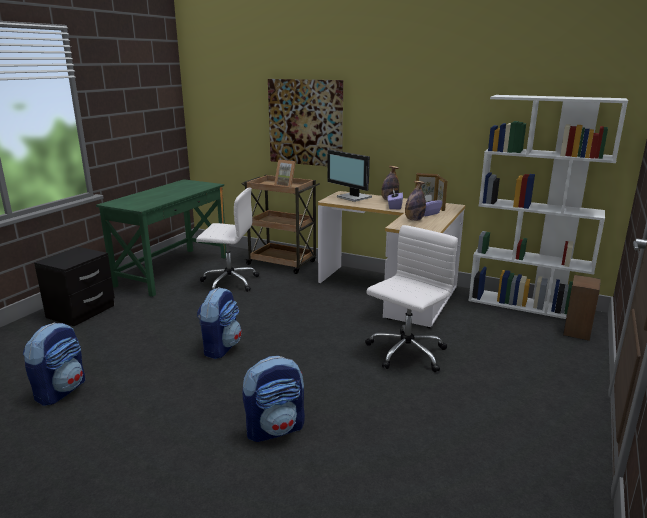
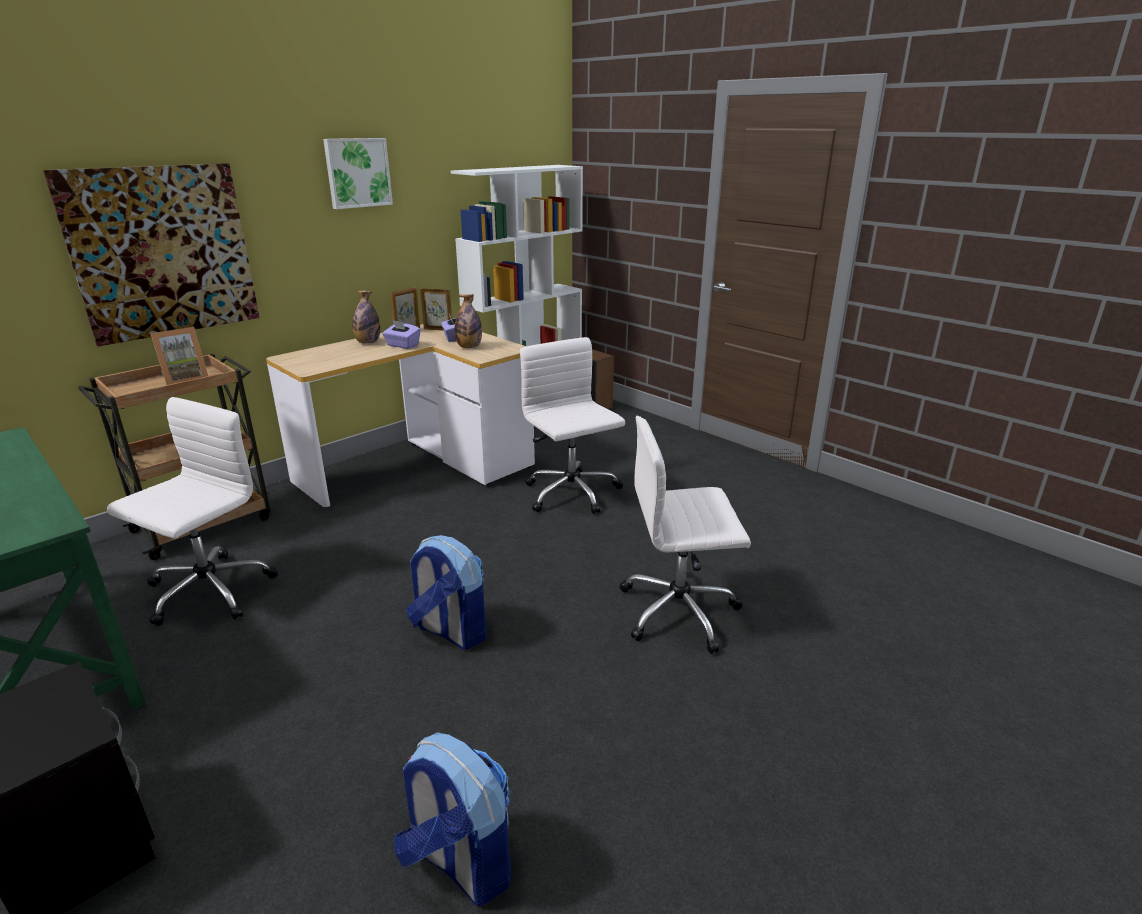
camera: 70 degrees left, 5 degrees up
backpack [242,356,305,442] -> white office chair [620,416,751,654]
monitor [327,150,372,202] -> none
none -> picture [323,138,393,209]

